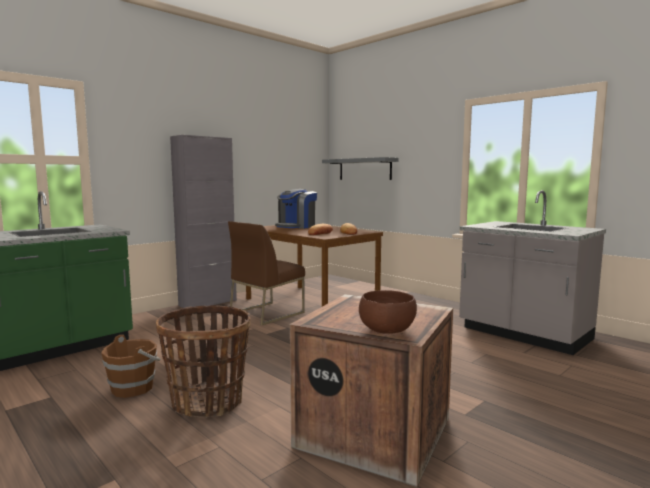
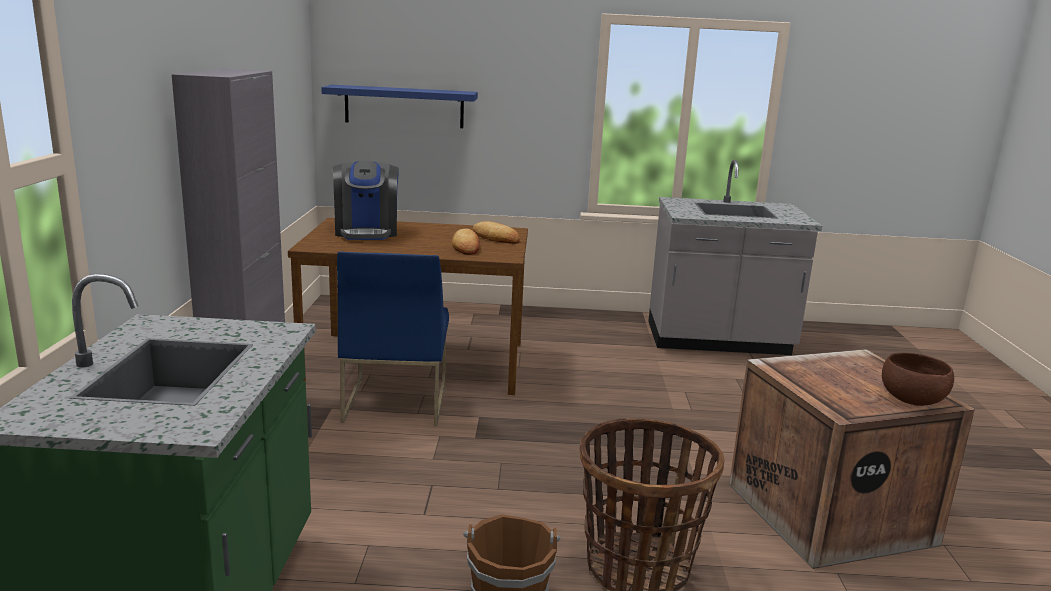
camera: 45 degrees left, 10 degrees up
brown chair [228,221,305,325] -> blue chair [337,251,449,426]
grey shelf [322,157,399,180] -> blue shelf [321,85,478,128]

